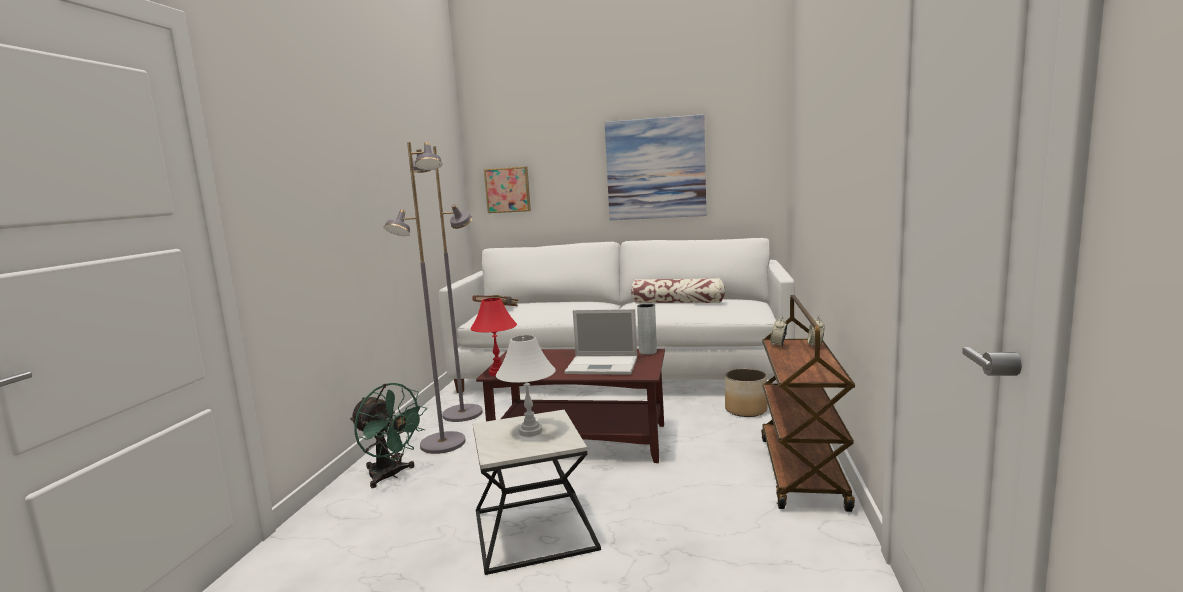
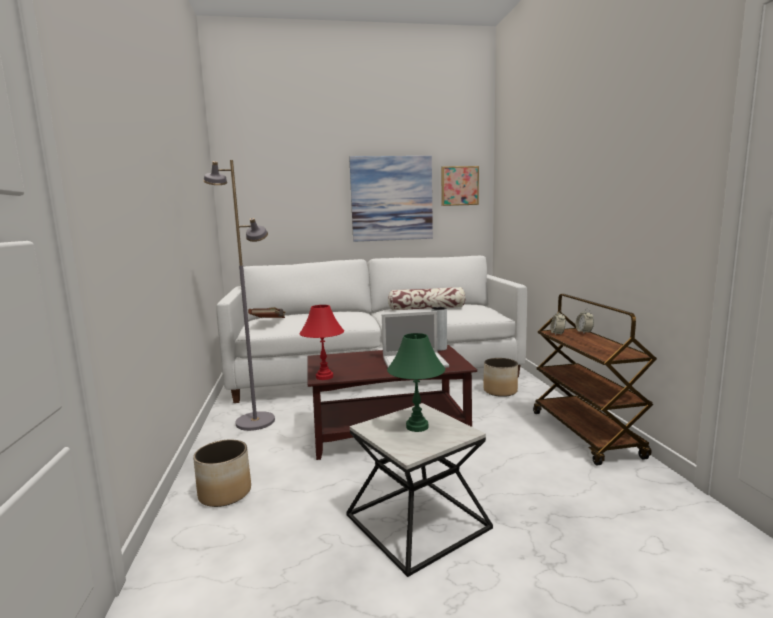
camera: 20 degrees left, 0 degrees up
green fan [350,383,427,488] -> planter [193,439,251,507]
grey floor lamp [384,142,466,454] -> none
picture [484,167,531,213] -> picture moved to [441,166,479,206]
white table lamp [496,335,556,437] -> green table lamp [387,333,445,432]

